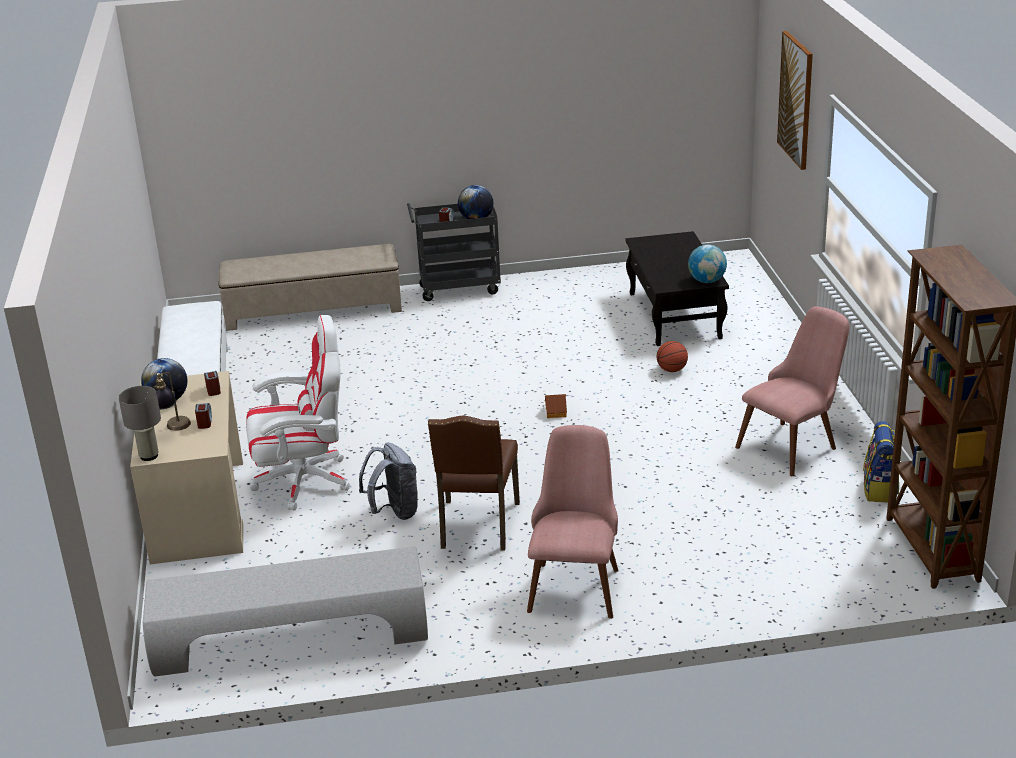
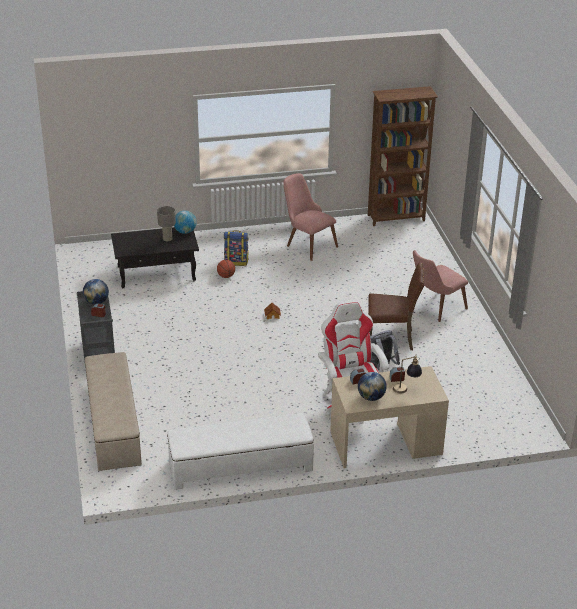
camera: 95 degrees left, 5 degrees up
grey table lamp [119,386,161,461] -> grey table lamp moved to [157,206,176,243]
grey bench [143,546,428,676] -> none
pink chair [527,425,618,619] -> pink chair turned 45 degrees counterclockwise [413,250,468,322]
picture [777,31,813,170] -> none
backpack [863,421,899,502] -> backpack moved to [224,230,249,266]

